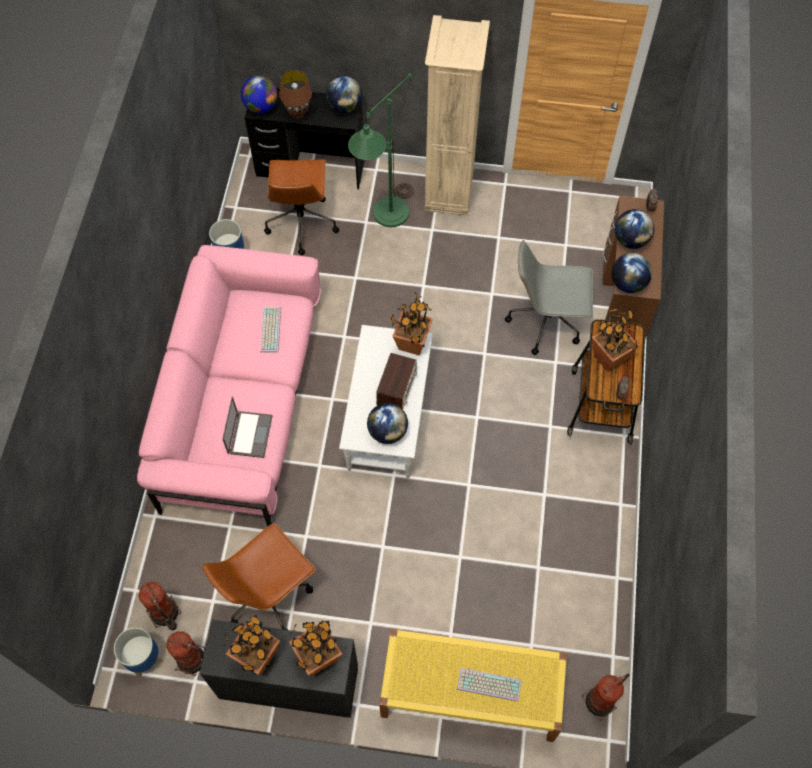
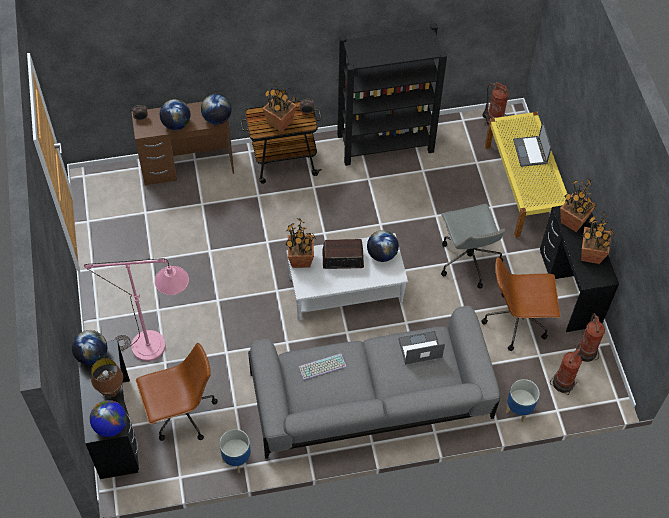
camera: 110 degrees left, 5 degrees down
planter [114,628,163,678] -> planter moved to [505,379,540,423]
pink sofa [137,245,321,527] -> grey sofa [248,306,500,459]
brown office chair [202,523,316,630] -> brown office chair turned 150 degrees clockwise [481,257,560,351]
green floor lamp [348,71,414,227] -> pink floor lamp [84,258,189,361]
beige cabinet [425,15,490,215] -> none
keyboard [457,668,521,701] -> laptop [513,121,551,167]
grey office chair [505,240,593,355] -> grey office chair moved to [441,204,506,289]
none -> black bookcase [337,23,447,166]

